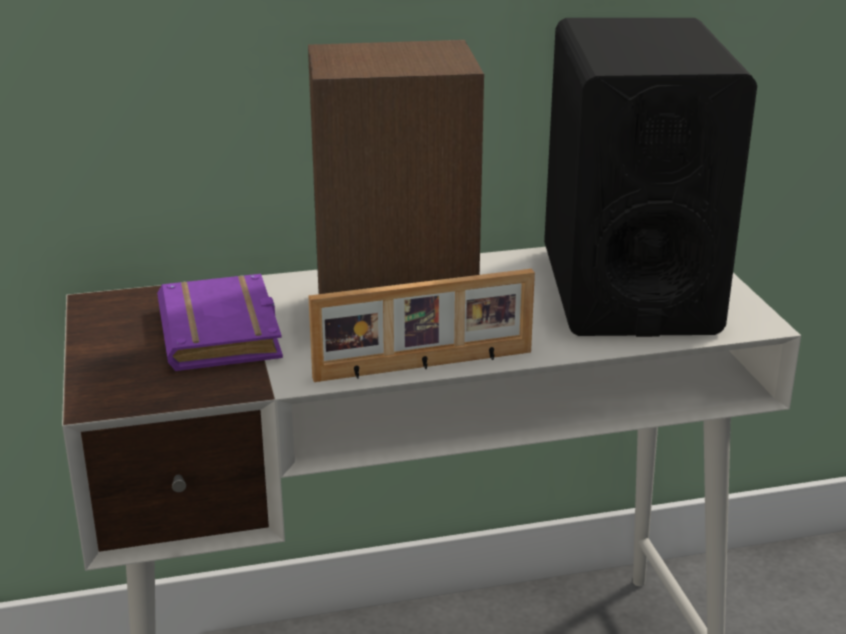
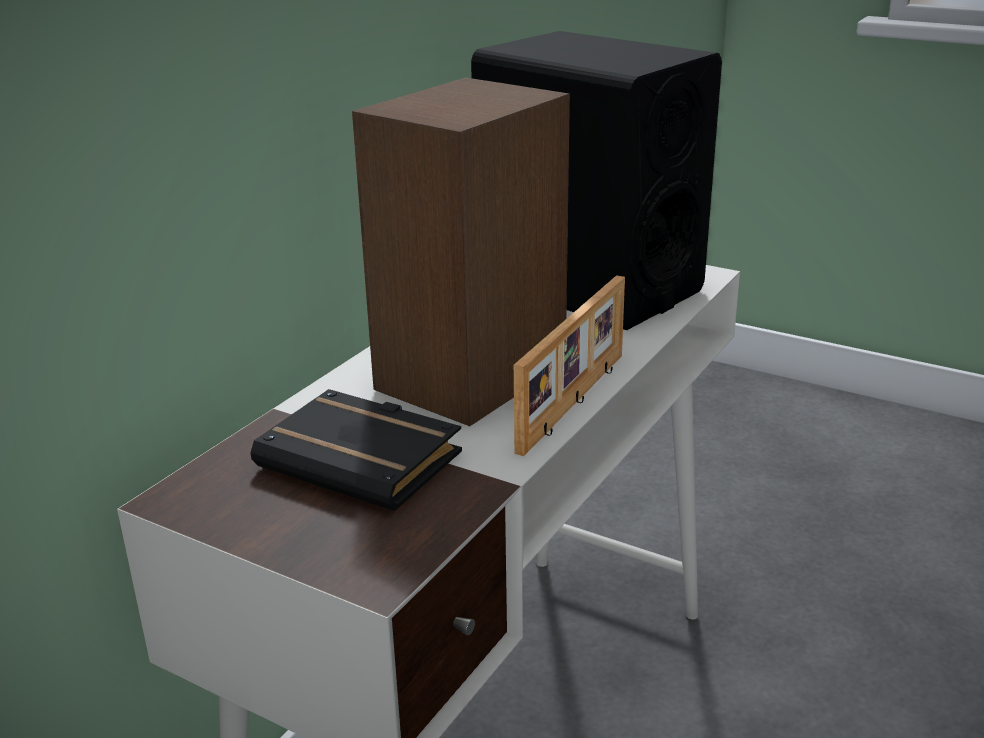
camera: 45 degrees left, 0 degrees up
purple book [157,274,283,371] -> black book [250,389,462,511]

